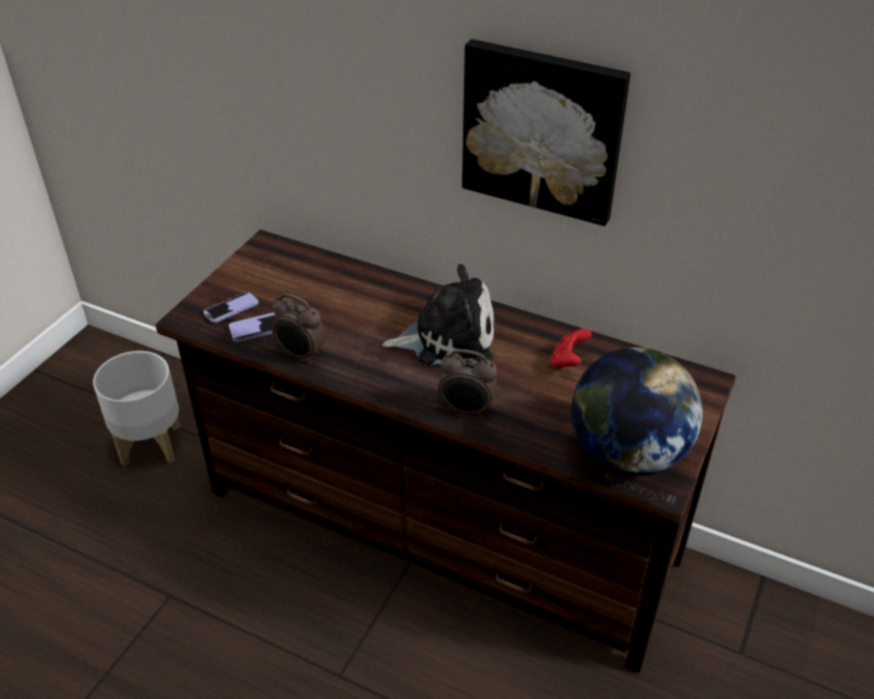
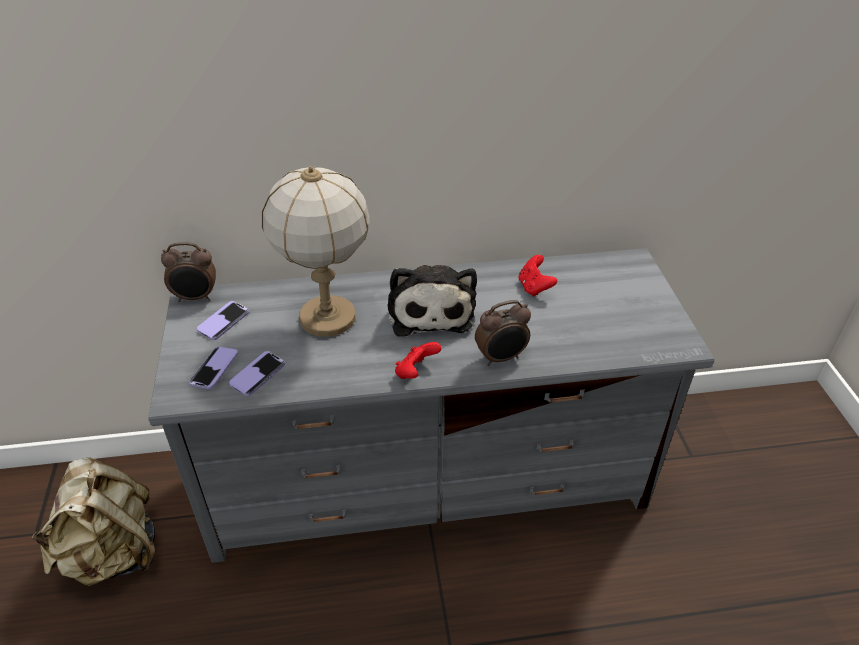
camera: 35 degrees left, 0 degrees up
white planter [93,351,181,466] -> beige backpack [32,457,155,586]
brown dresser [155,230,736,673] -> grey dresser [148,248,715,563]
alarm clock [271,293,326,363] -> alarm clock moved to [161,242,216,302]
plush toy [382,264,494,367] -> plush toy turned 120 degrees clockwise [388,265,477,336]
picture [462,39,630,226] -> none
globe [571,347,703,476] -> none
none -> phone [197,301,249,340]
none -> table lamp [262,166,370,337]
none -> red game controller [395,342,442,379]

